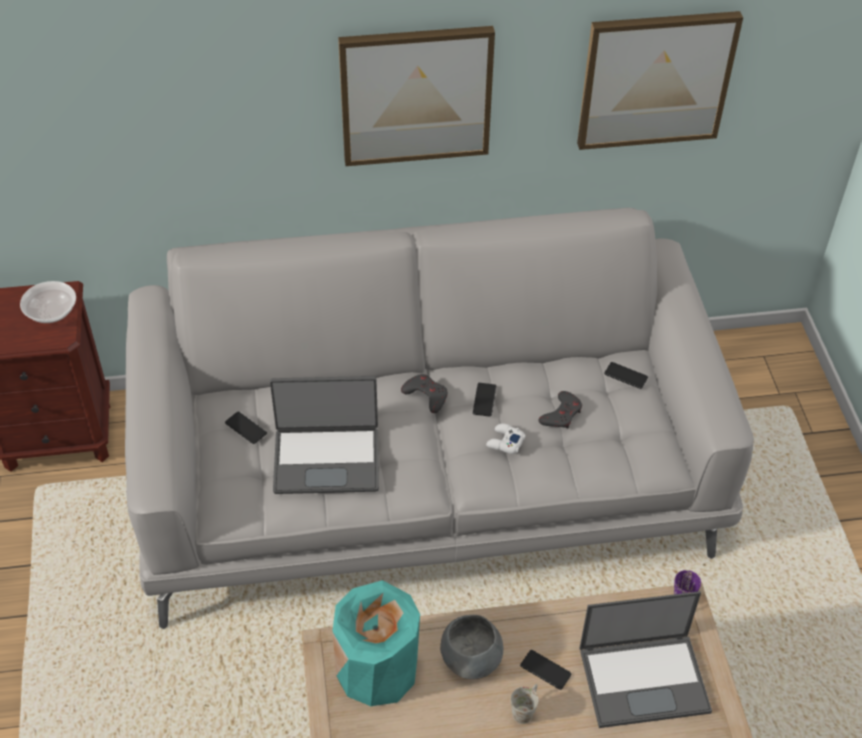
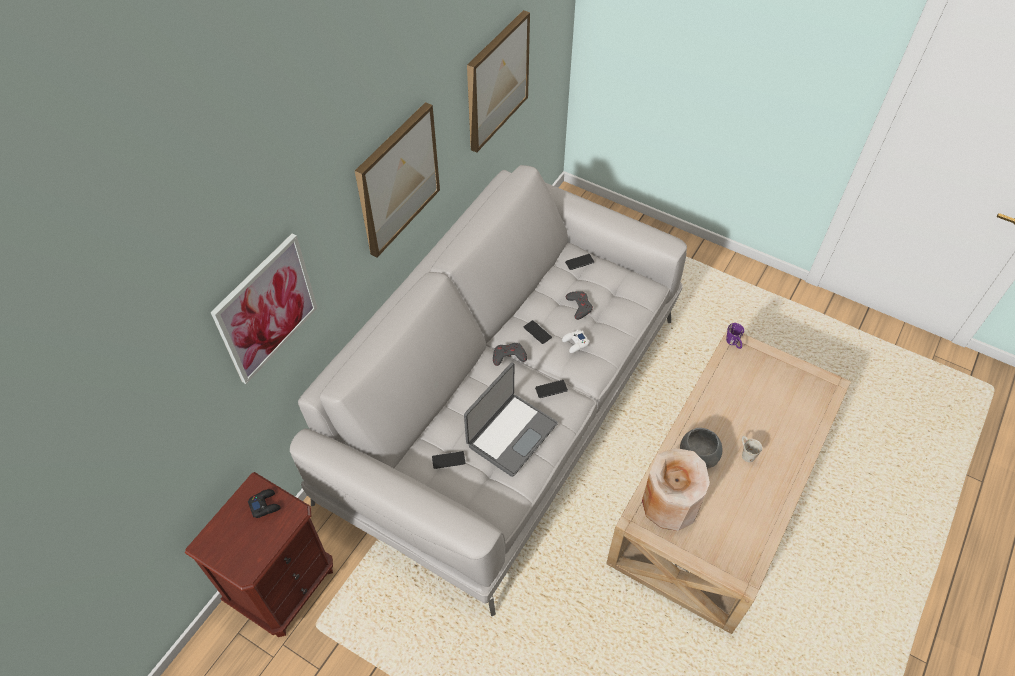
camera: 50 degrees left, 5 degrees up
bowl [20,281,76,323] -> black game controller [248,489,280,518]
turquoise vase [332,580,420,706] -> beige vase [642,448,710,531]
phone [520,650,572,690] -> phone moved to [535,380,568,398]
laptop [579,591,712,728] -> none
none -> picture [210,233,318,384]

